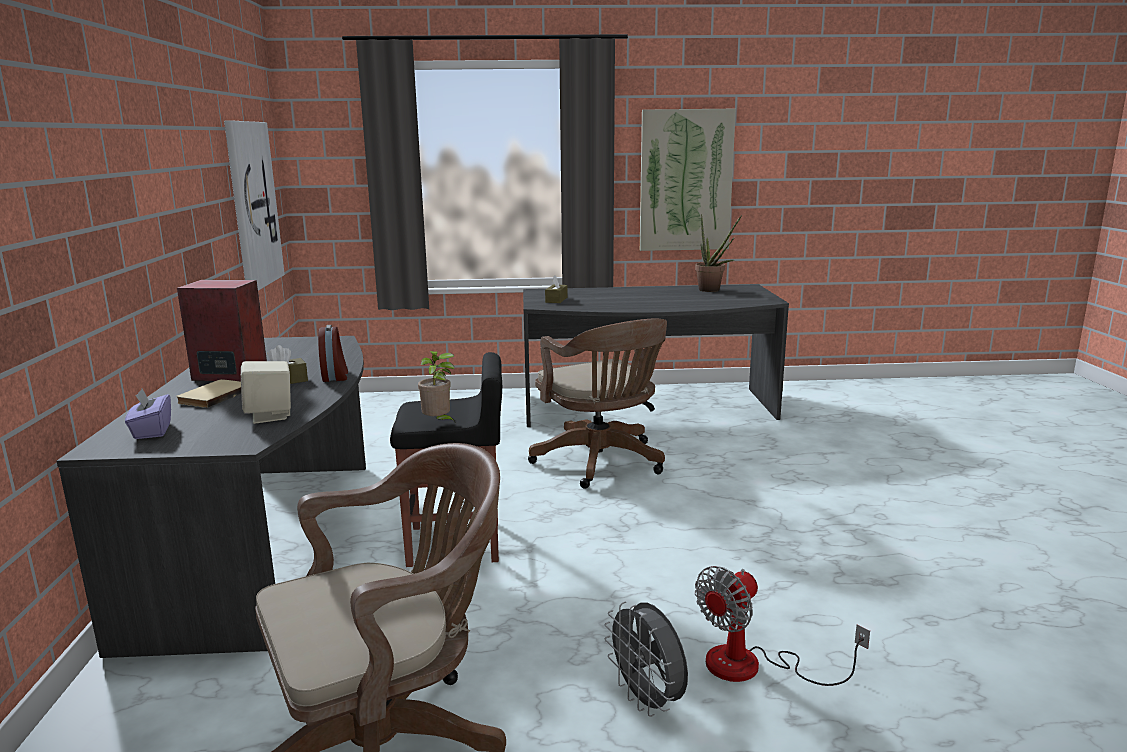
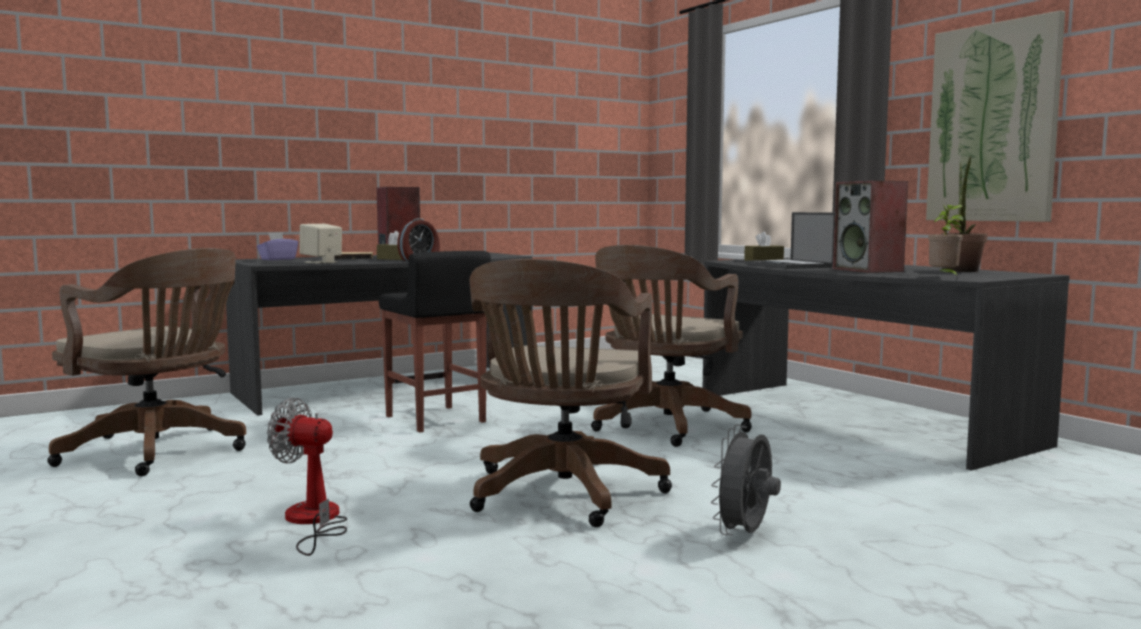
camera: 60 degrees right, 10 degrees down
picture [224,120,285,291] -> none
potted plant [418,351,456,423] -> potted plant moved to [928,205,964,279]
grey fan [605,601,688,717] -> grey fan moved to [711,424,781,536]
none -> brown office chair [469,259,672,527]
none -> laptop [746,212,835,269]
none -> speaker [833,181,908,273]

